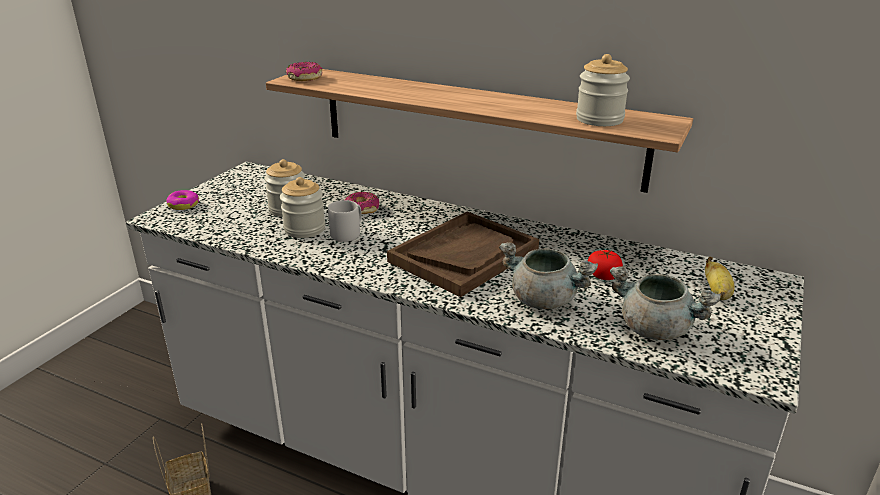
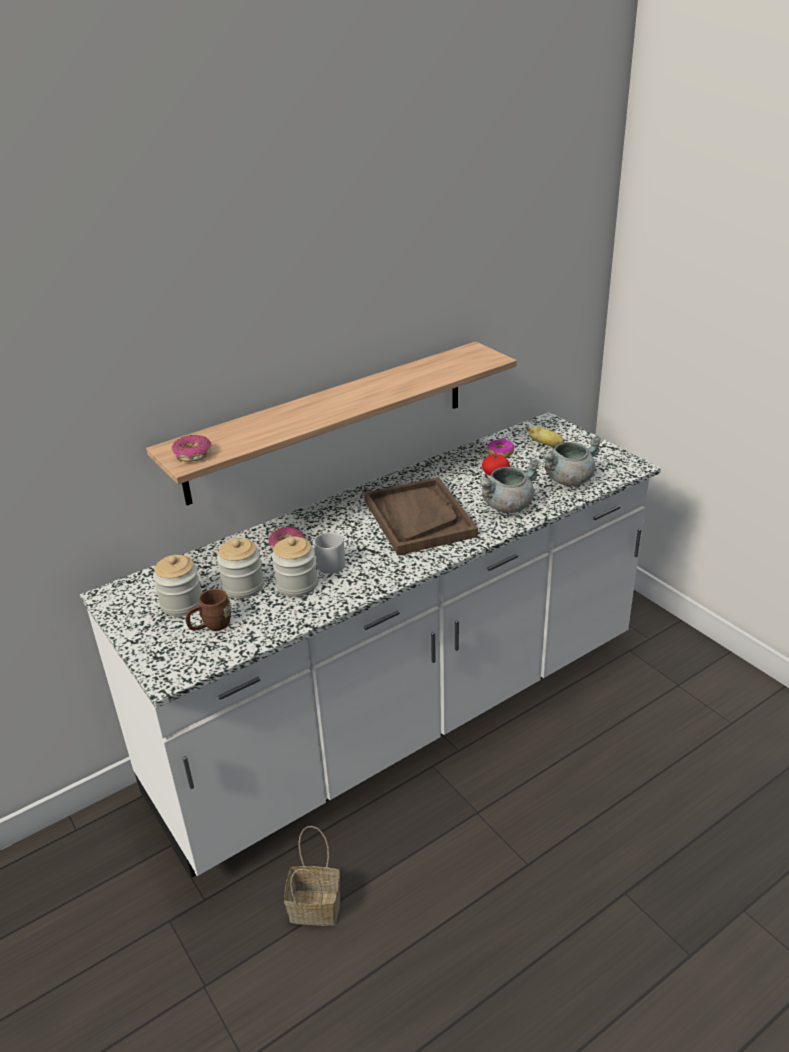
camera: 60 degrees left, 5 degrees up
donut [166,190,199,210] -> donut moved to [487,439,515,457]
jar [576,54,630,126] -> jar moved to [153,555,202,616]
none -> brown mug [185,589,231,631]

